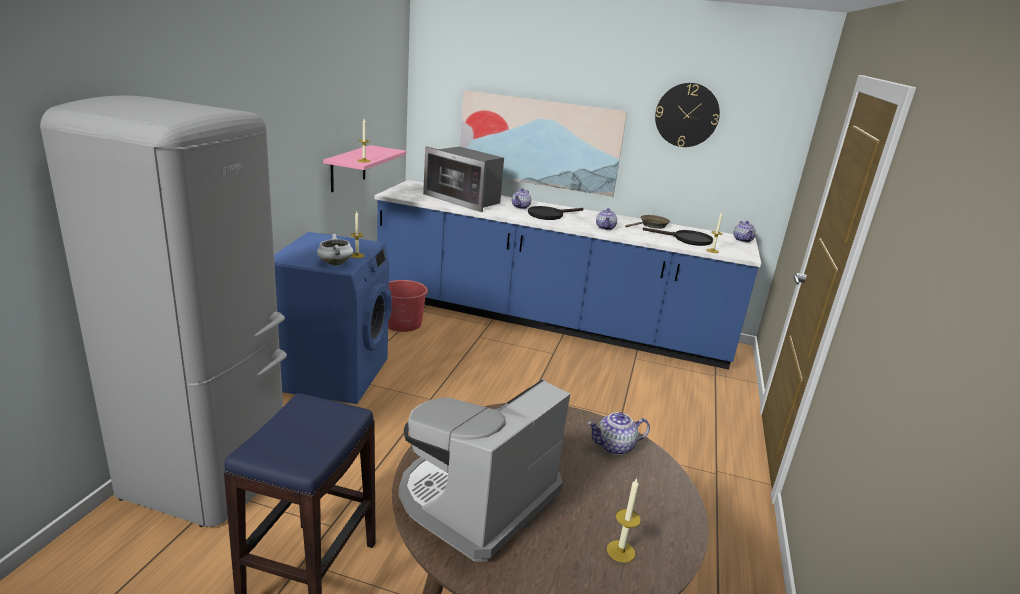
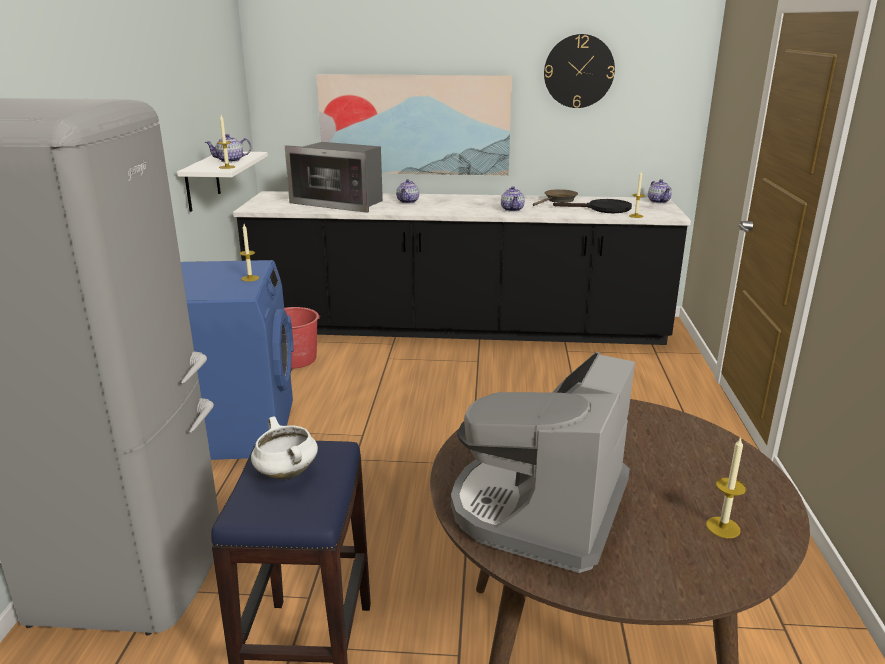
camera: 10 degrees left, 0 degrees up
white cooking pot [317,234,353,266] -> white cooking pot moved to [251,416,318,479]
pink shelf [323,145,407,192] -> white shelf [177,152,268,212]
blue counter [374,180,761,370] -> black counter [233,191,691,345]
black frying pan [528,206,584,220] -> none
teapot [587,412,650,455] -> teapot moved to [205,134,252,163]

